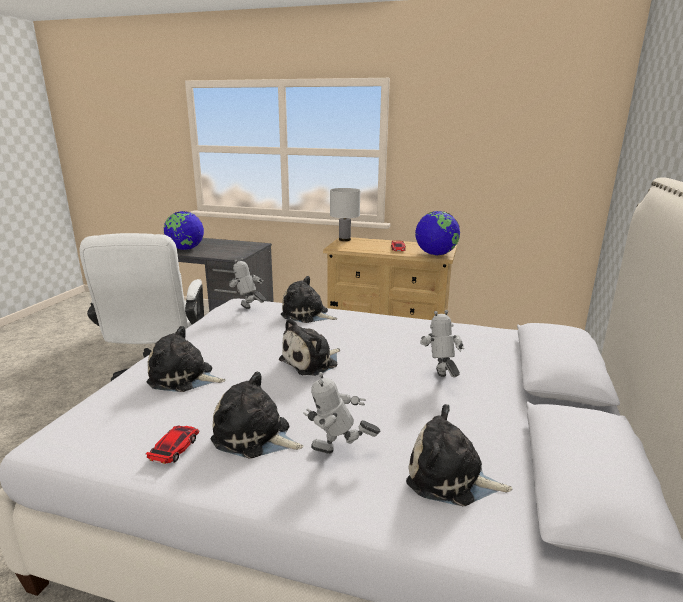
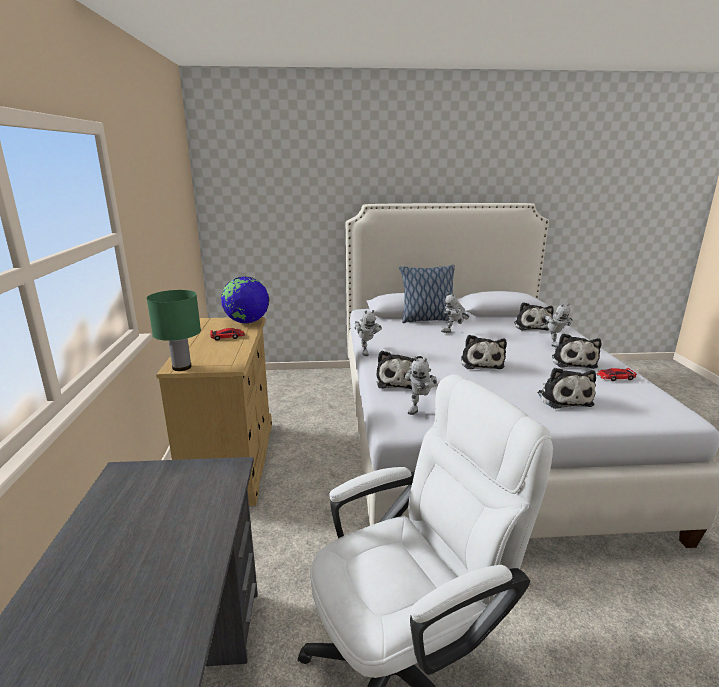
camera: 110 degrees left, 0 degrees up
globe [164,211,204,250] -> none
plush toy [279,318,340,376] -> plush toy turned 60 degrees clockwise [461,335,507,369]
white table lamp [330,188,361,241] -> green table lamp [147,290,201,371]
none -> toy robot [354,310,382,356]
none -> pillow [399,265,455,323]

